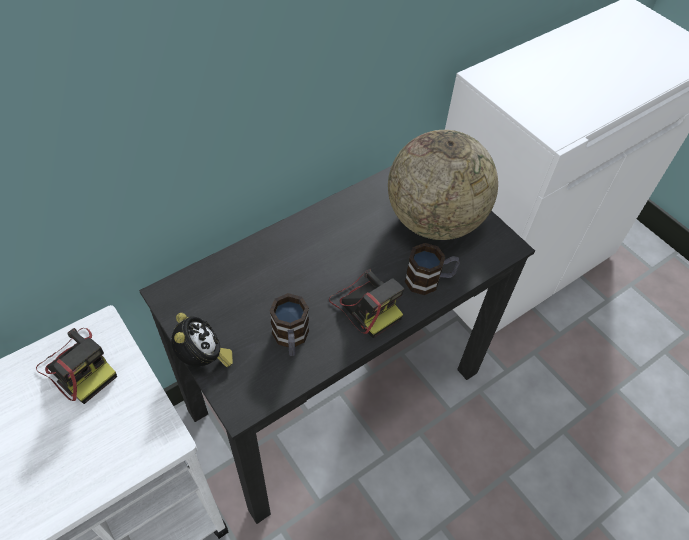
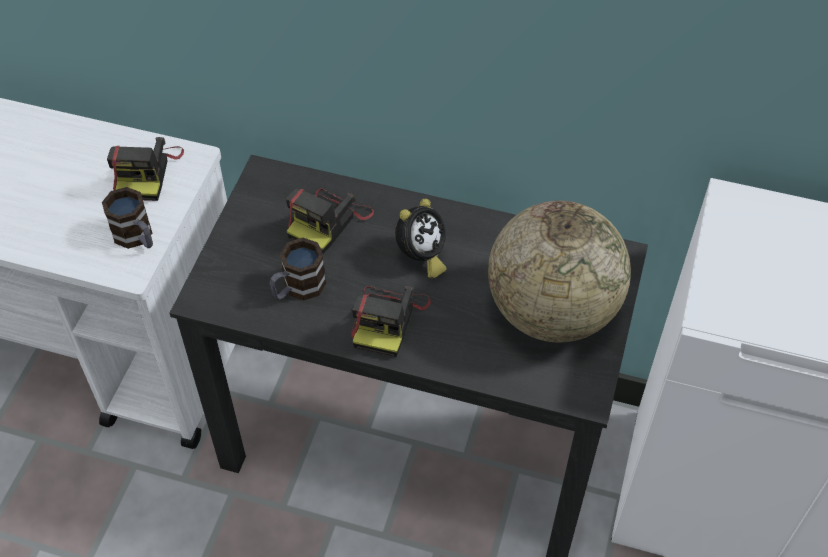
camera: 55 degrees right, 0 degrees up
alarm clock [171,313,233,367] -> alarm clock moved to [395,198,447,278]
mug [404,243,460,295] -> mug moved to [102,187,153,249]
none -> camera [286,188,374,254]

